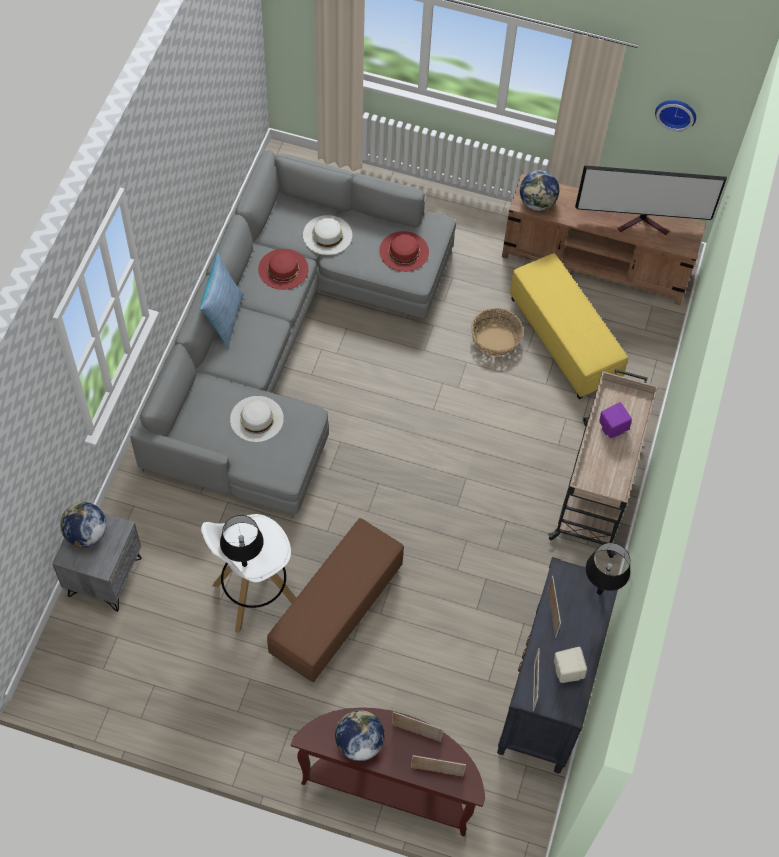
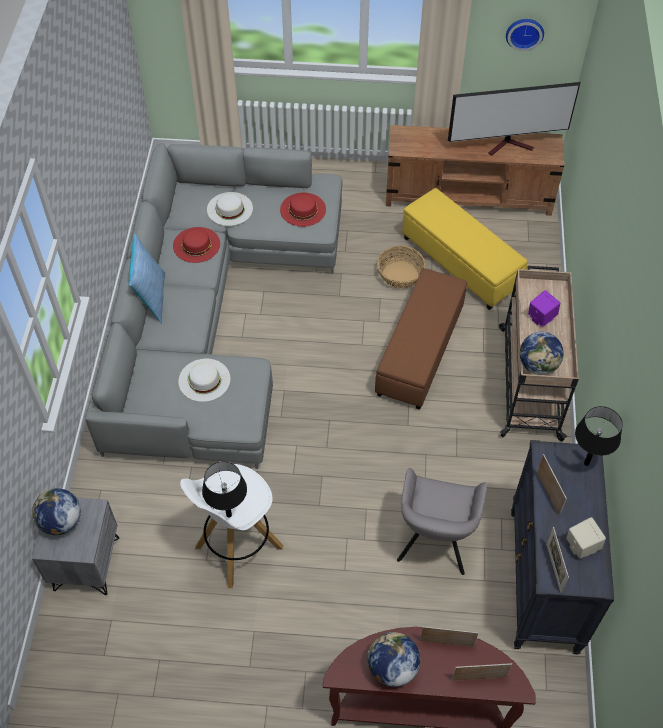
camera: 10 degrees left, 5 degrees down
brown ottoman [267,518,404,682] -> brown ottoman moved to [375,268,467,410]
globe [520,170,559,211] -> globe moved to [520,332,564,375]
none -> grey armchair [397,468,487,575]

